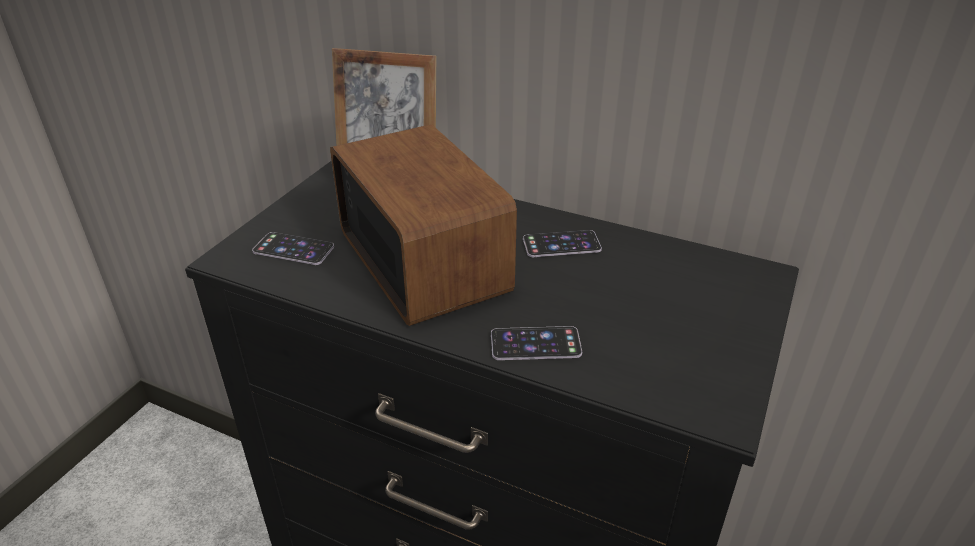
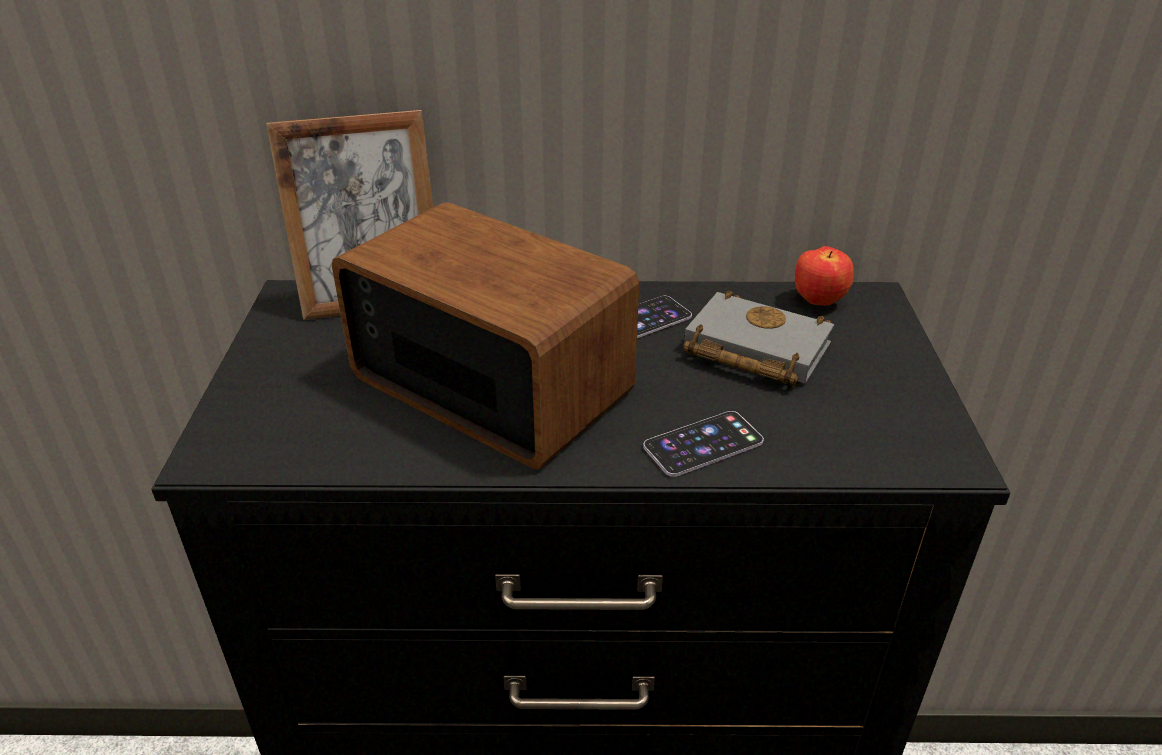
camera: 25 degrees left, 0 degrees up
phone [252,232,334,265] -> none
none -> grey book [683,290,834,386]
none -> apple [795,246,854,306]

